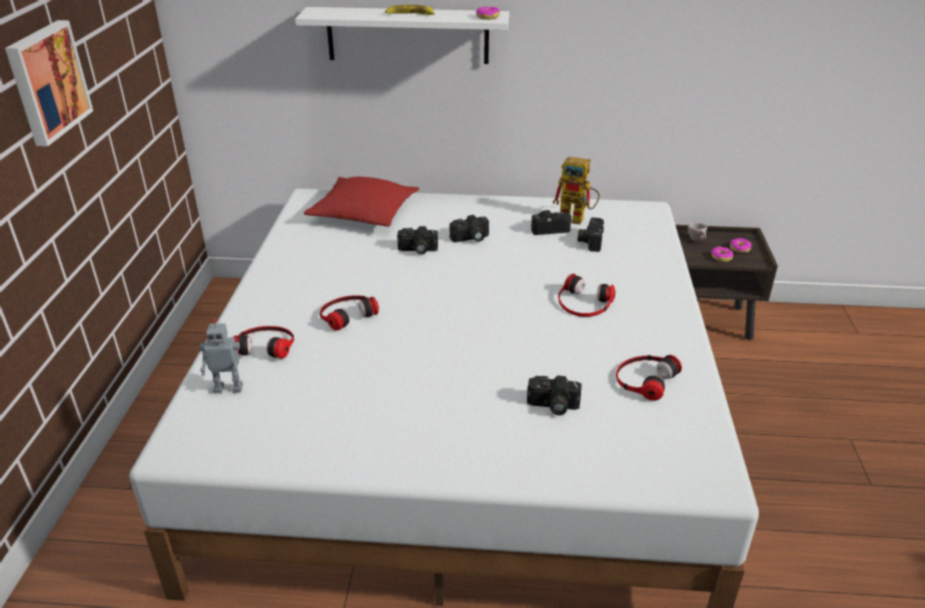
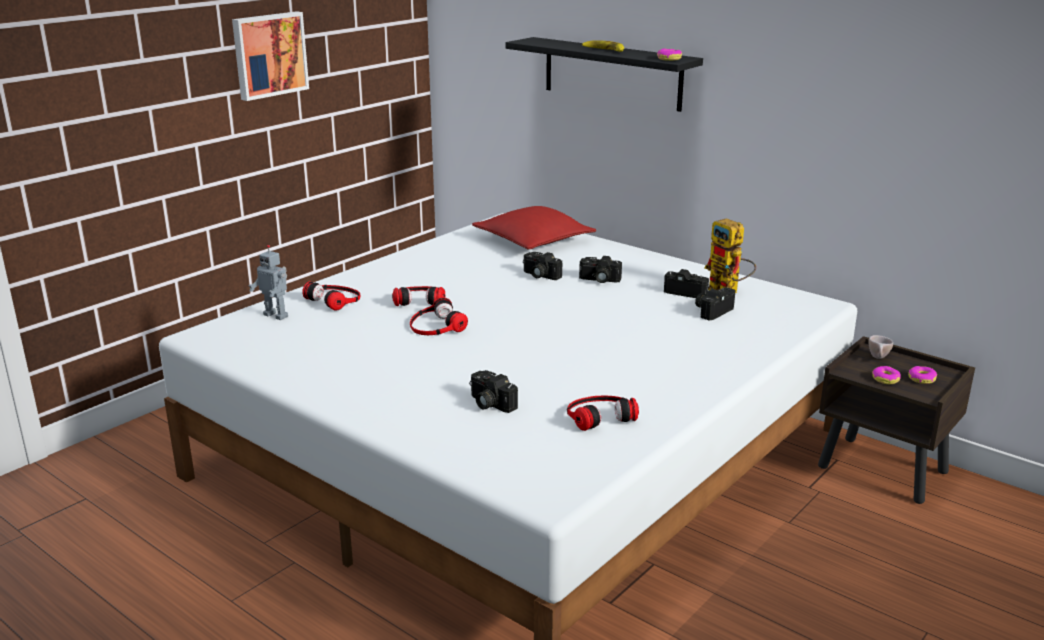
camera: 35 degrees right, 10 degrees down
white shelf [295,7,509,64] -> black shelf [506,37,703,112]
headphones [558,274,616,317] -> headphones moved to [410,297,468,335]

